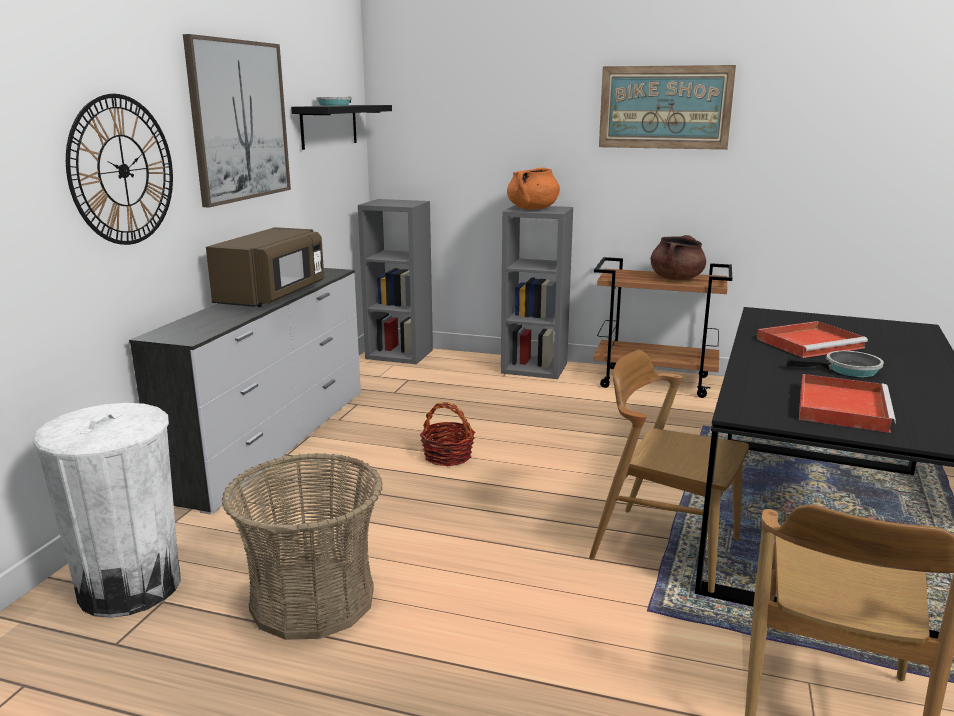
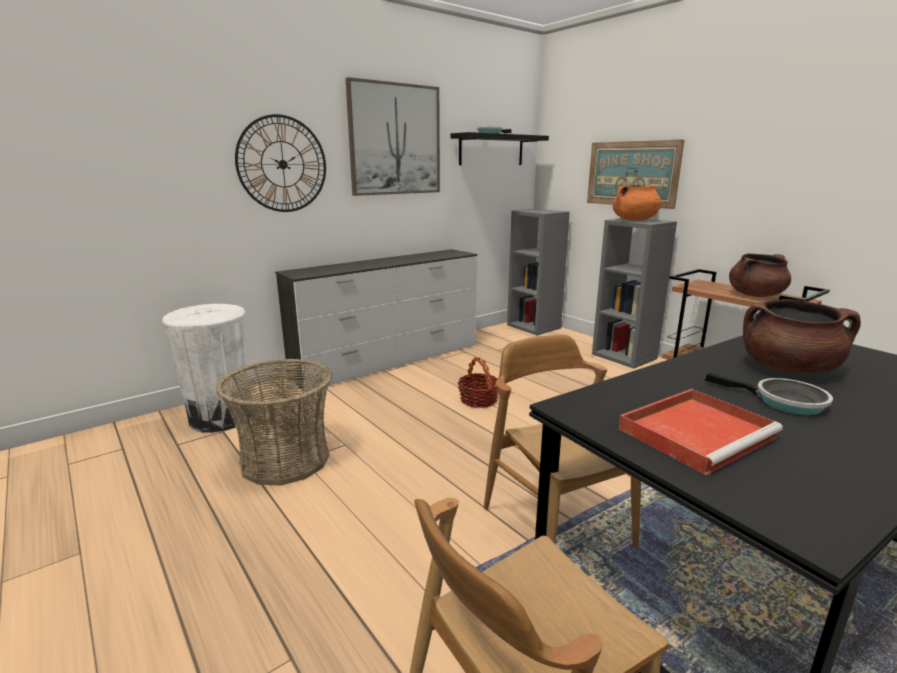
camera: 35 degrees right, 0 degrees up
brown microwave [206,227,324,307] -> none
picture [599,65,736,150] -> picture moved to [587,139,685,209]
red tray [757,321,868,358] -> brown cooking pot [743,299,861,374]

